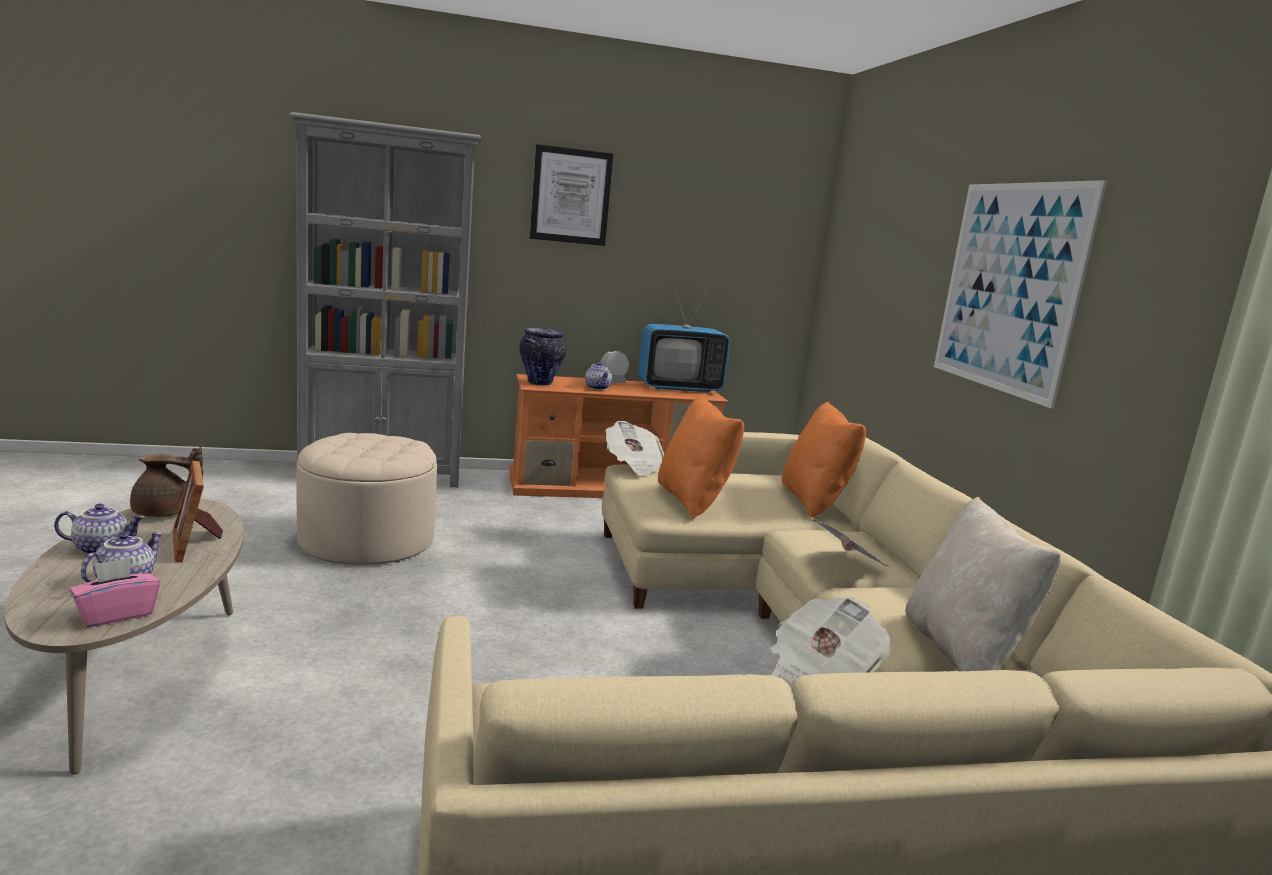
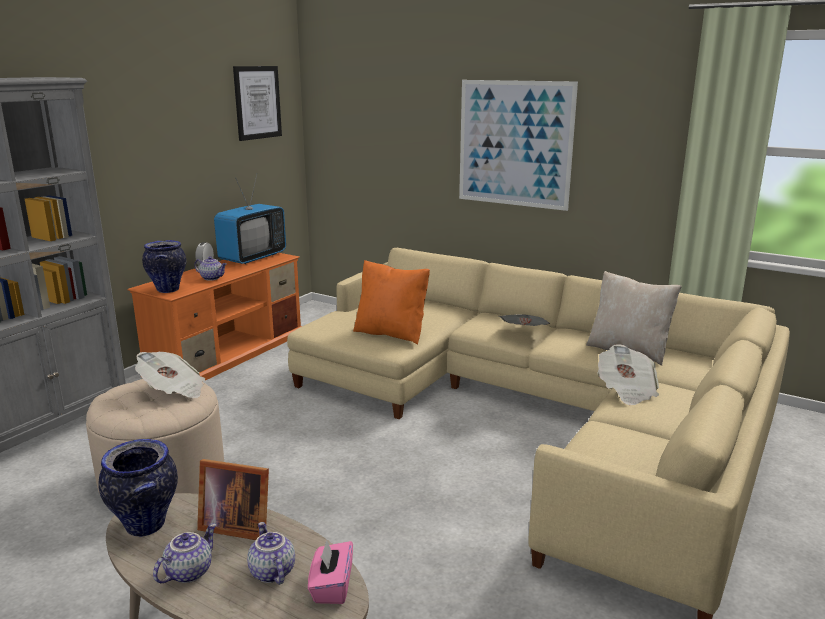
camera: 45 degrees left, 5 degrees up
brown teapot [130,447,203,517] -> vase [98,439,178,537]
picture [530,144,613,246] -> picture moved to [233,66,282,141]
newspaper [606,421,664,476] -> newspaper moved to [135,352,205,399]
orange pillow [782,401,866,518] -> none

